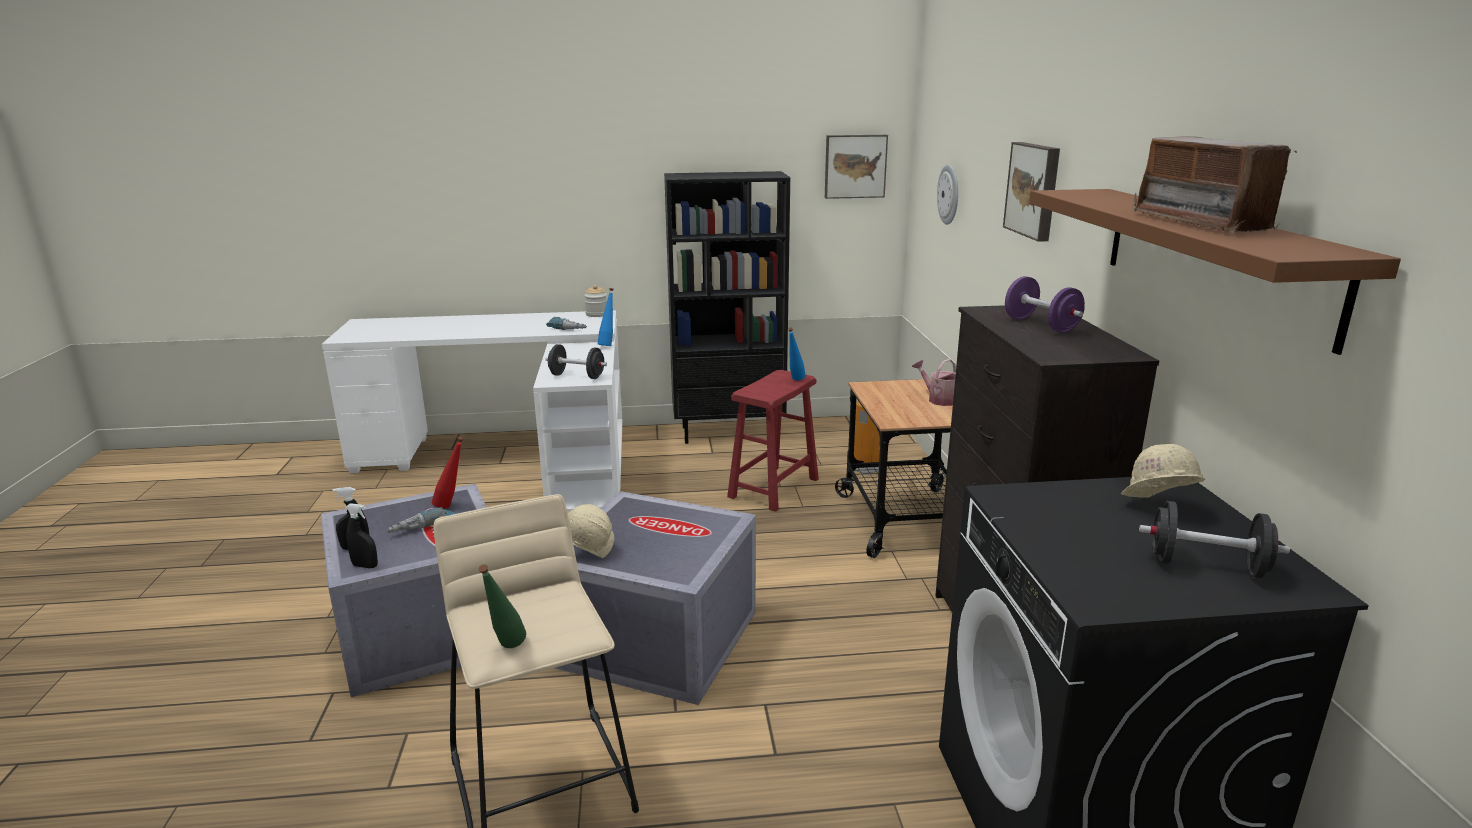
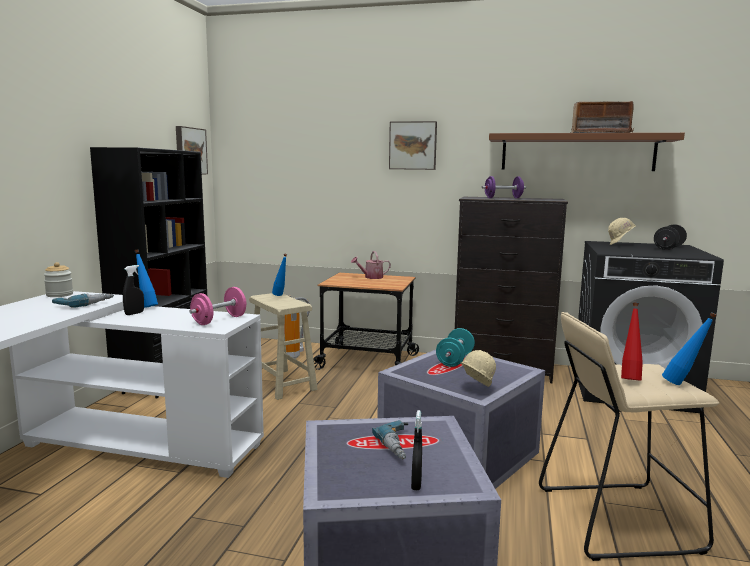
camera: 70 degrees left, 10 degrees down
black spray bottle [345,503,378,568] -> black spray bottle moved to [123,265,144,315]
red bottle [432,437,463,509] -> red bottle moved to [621,303,643,380]
green bottle [479,564,526,648] -> blue bottle [662,312,717,385]
black dumbbell [546,344,607,379] -> pink dumbbell [190,287,246,325]
red stool [727,370,819,512] -> beige stool [249,293,318,400]
wall clock [937,165,958,225] -> none
none -> turquoise dumbbell [436,328,475,367]

